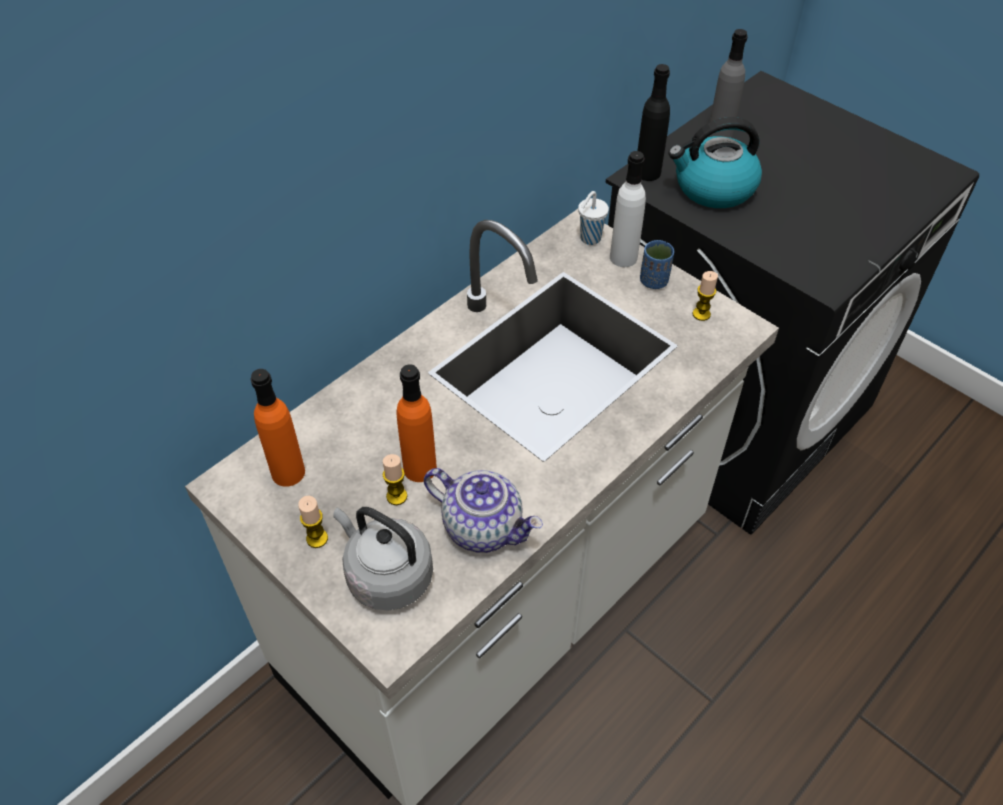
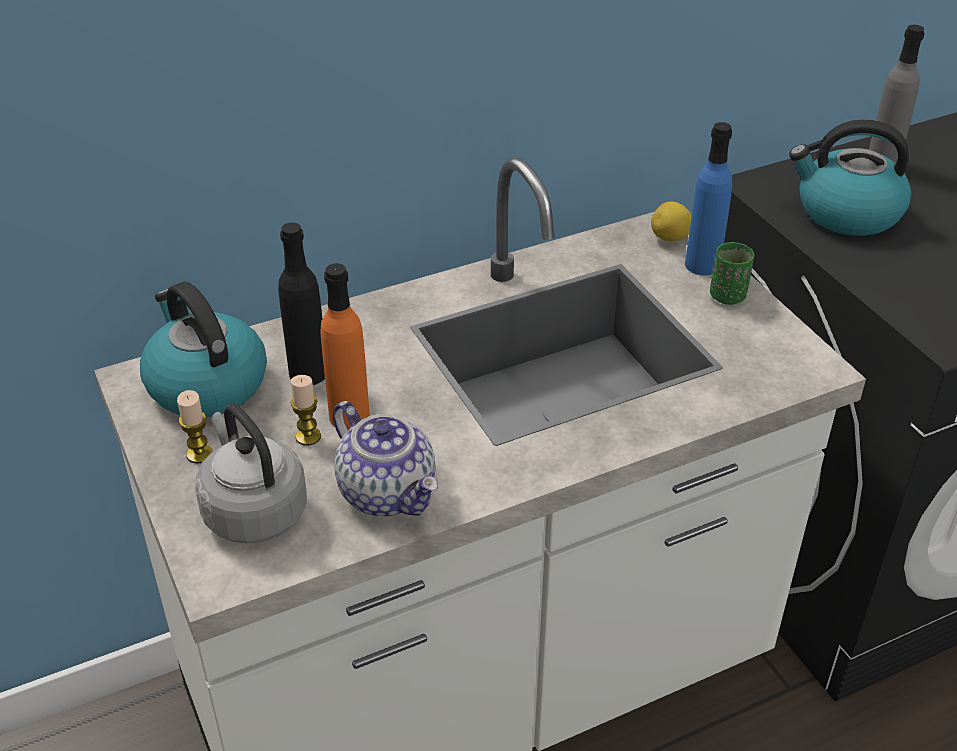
camera: 20 degrees right, 10 degrees down
orange bottle [250,369,305,487] -> kettle [140,281,267,417]
white cup [578,191,609,245] -> lemon [651,201,692,241]
white bottle [610,151,646,267] -> blue bottle [685,122,732,275]
black bottle [638,64,670,181] -> black bottle moved to [278,222,325,385]
blue cup [640,240,674,289] -> green cup [710,242,754,305]
candle [693,271,718,321] -> none

